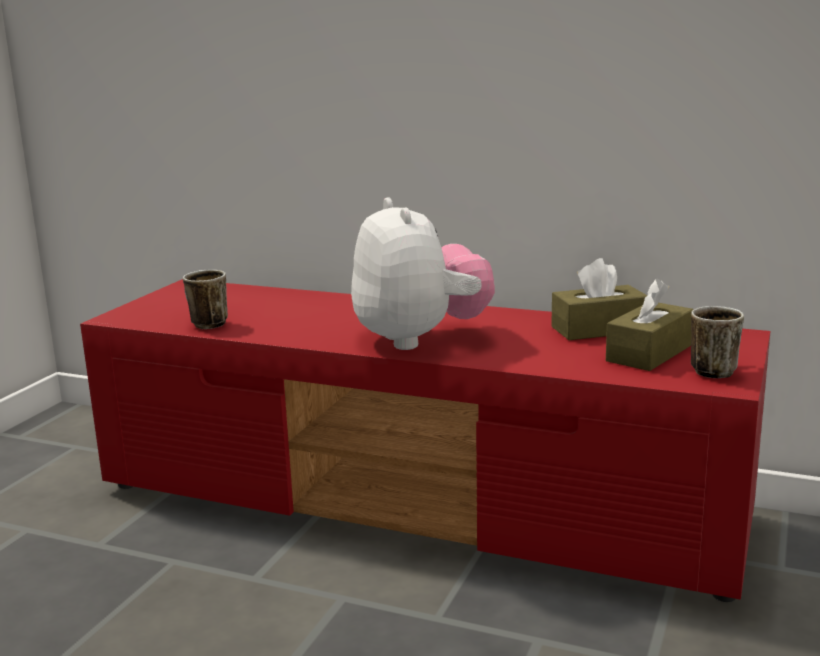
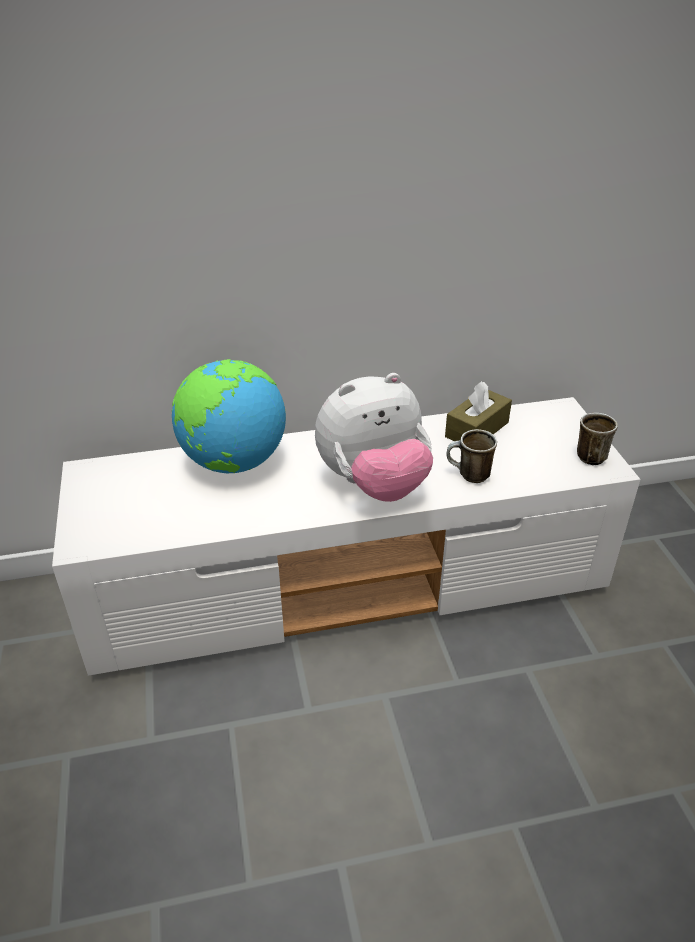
camera: 35 degrees left, 20 degrees up
red tv stand [80,279,771,602] -> white tv stand [52,397,640,676]
mug [183,270,228,329] -> mug moved to [447,429,497,483]
plush toy [351,197,495,350] -> plush toy turned 120 degrees clockwise [315,373,433,502]
brown tissue box [606,278,693,371] -> none
none -> globe [172,359,286,473]

